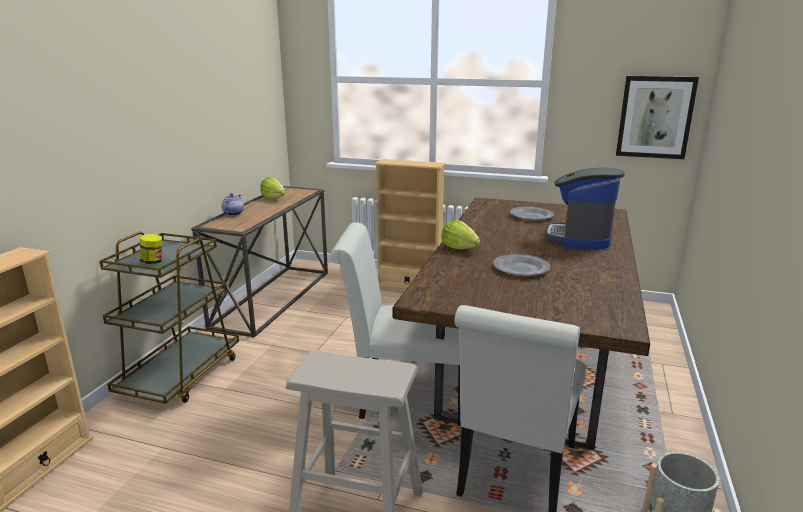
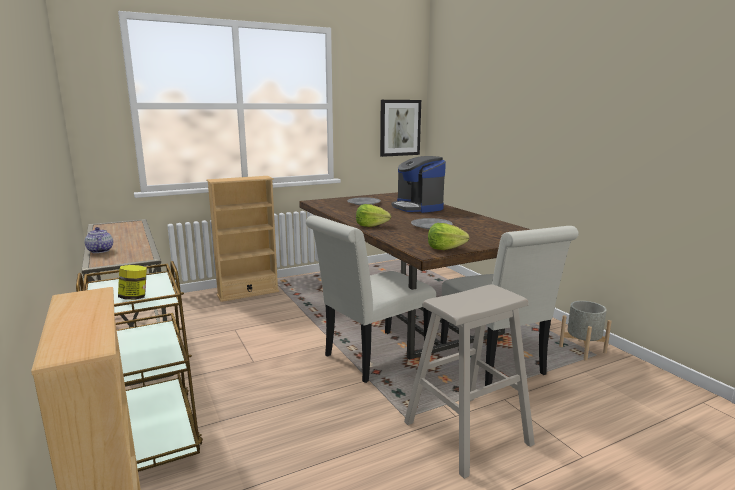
camera: 45 degrees left, 5 degrees down
lettuce [260,177,285,199] -> lettuce moved to [428,223,469,250]

